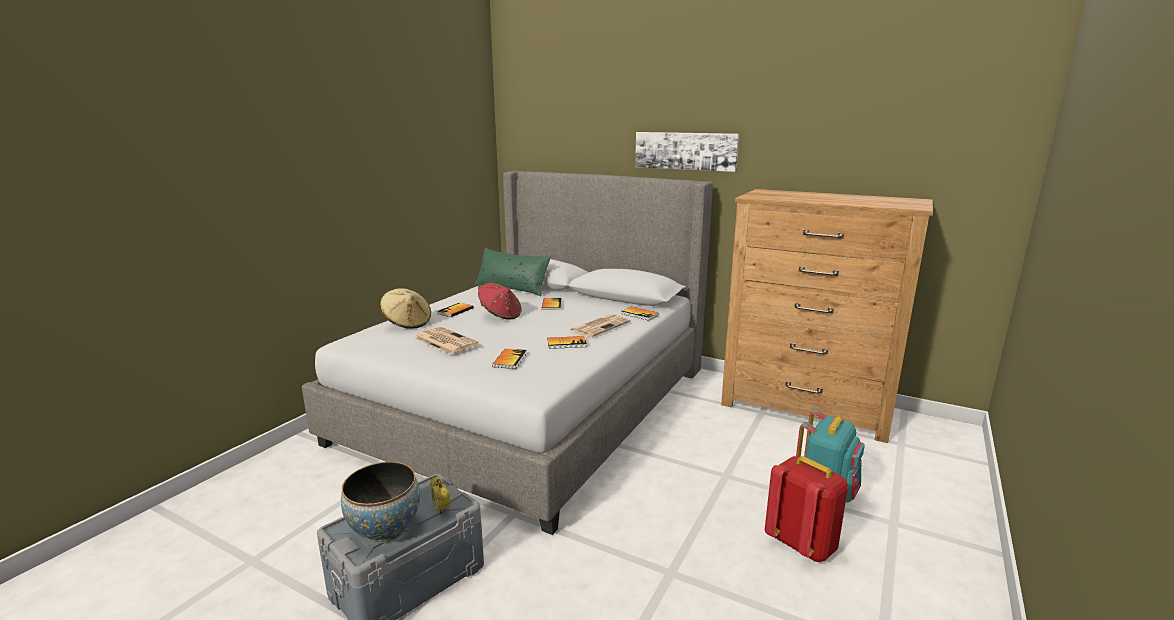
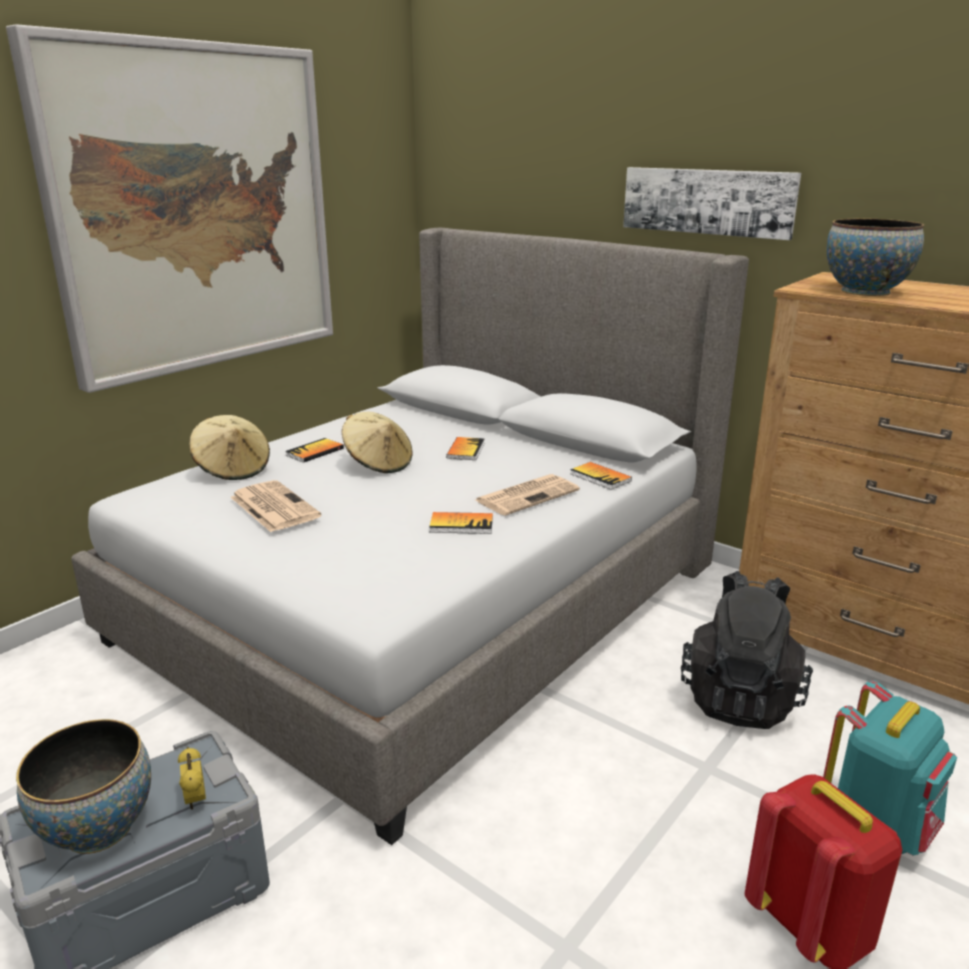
camera: 10 degrees right, 5 degrees up
green pillow [475,248,551,296] -> none
red hat [478,283,521,320] -> beige hat [342,412,412,473]
book [492,348,527,369] -> none
none -> picture [6,24,333,393]
none -> black backpack [681,571,813,729]
none -> bowl [827,219,924,296]

